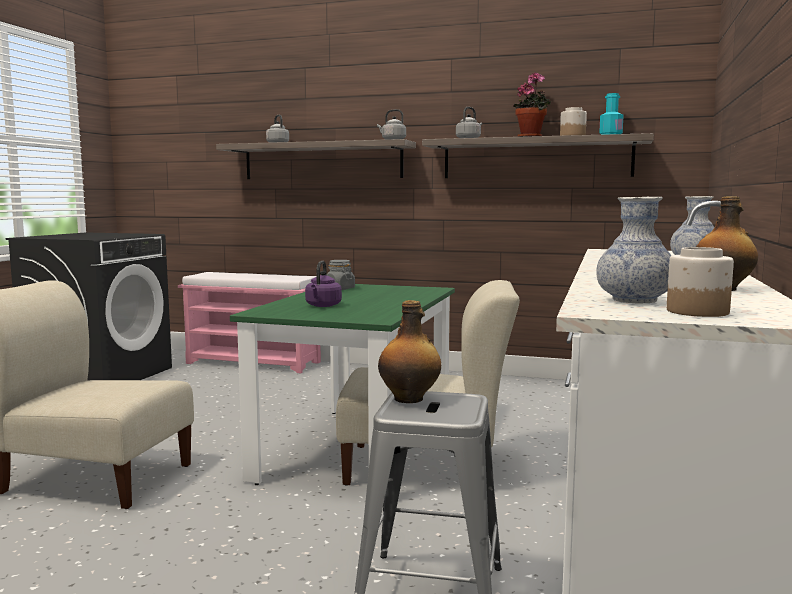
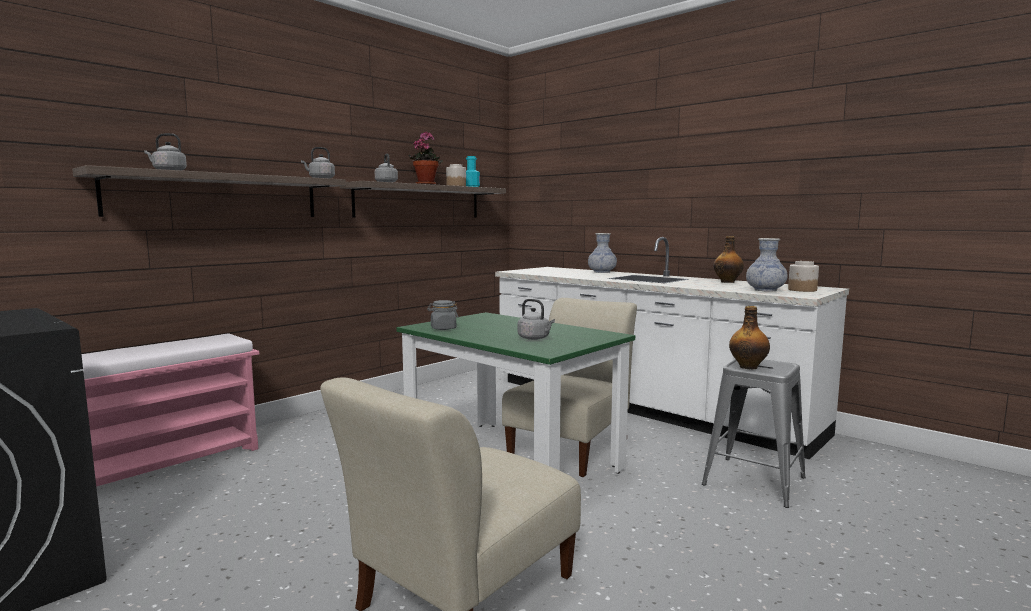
camera: 65 degrees left, 0 degrees up
purple kettle [305,261,342,307] -> grey kettle [518,299,555,340]

